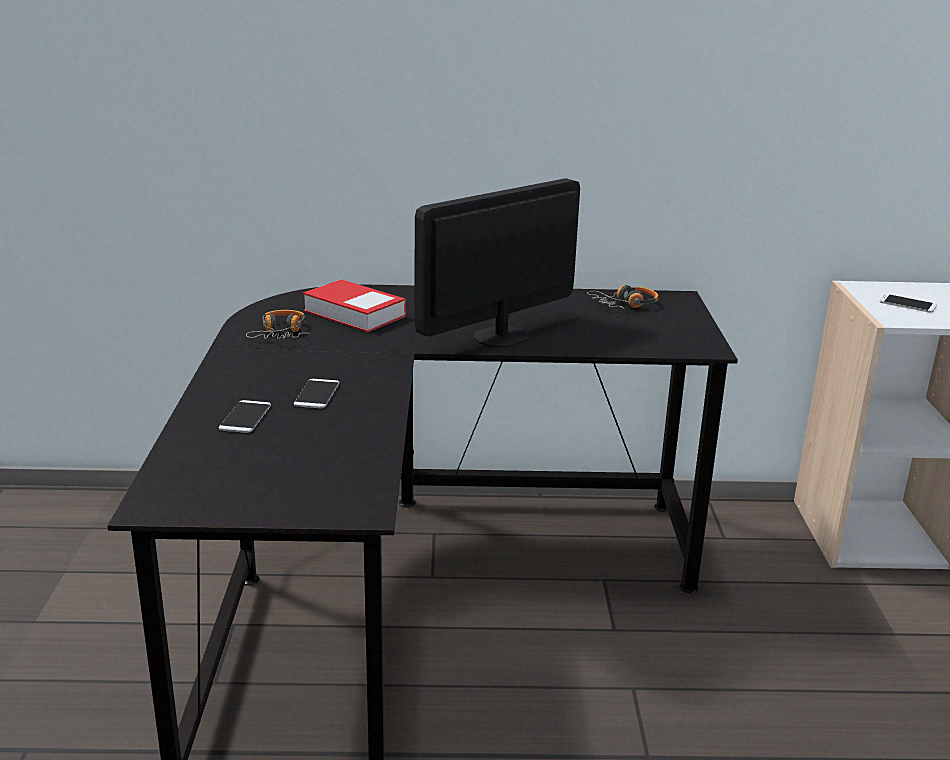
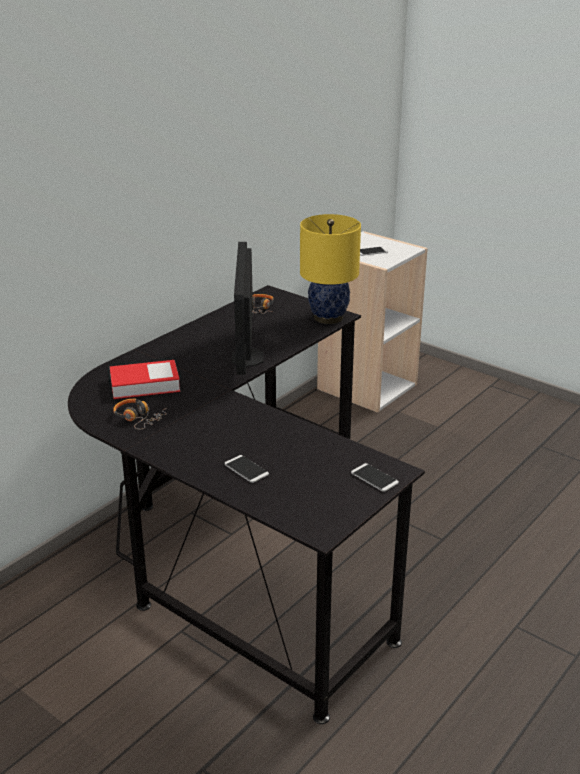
camera: 50 degrees left, 5 degrees up
phone [294,379,339,408] -> phone moved to [351,463,399,492]
none -> yellow table lamp [300,214,361,324]

